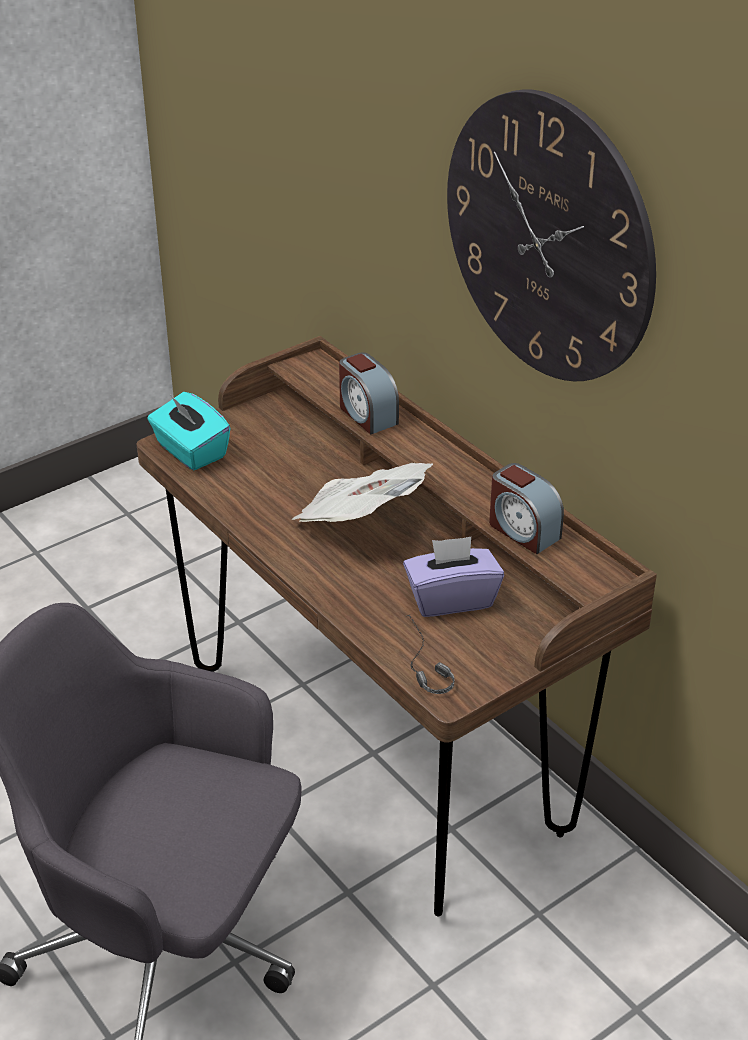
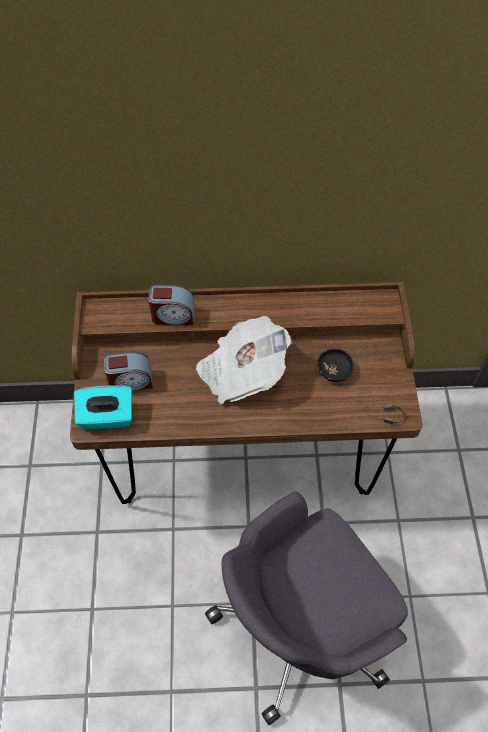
camera: 55 degrees left, 20 degrees up
purple tissue box [403,537,504,617] -> black bowl [317,349,354,382]
wall clock [447,90,656,381] -> none
alarm clock [489,463,564,554] -> alarm clock moved to [104,351,153,391]

